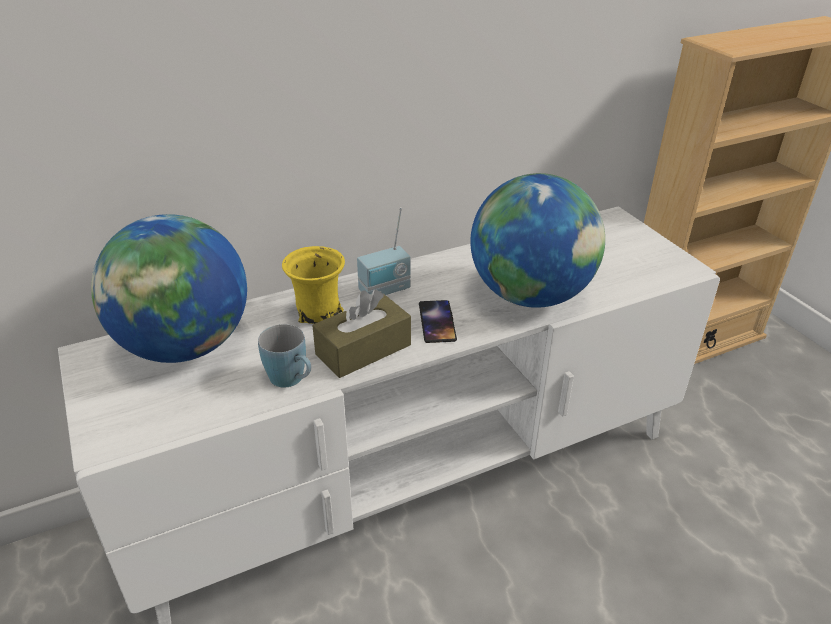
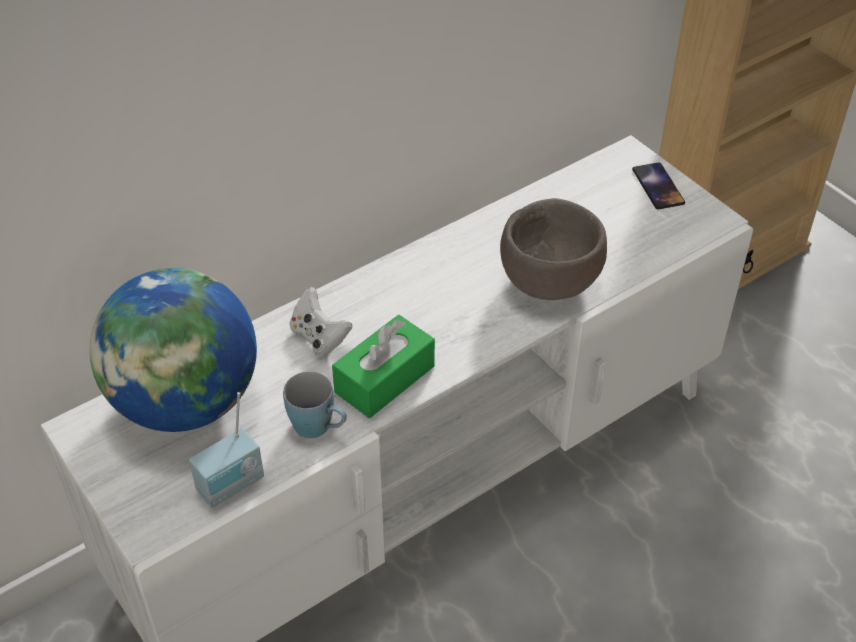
camera: 10 degrees left, 10 degrees up
yellow mug [282,246,345,324] -> white game controller [290,287,352,356]
brown tissue box [312,289,411,378] -> green tissue box [332,315,435,418]
radio [357,207,410,295] -> radio moved to [189,392,264,508]
phone [419,300,457,343] -> phone moved to [632,162,685,209]
globe [470,173,605,308] -> brown bowl [500,198,607,300]

